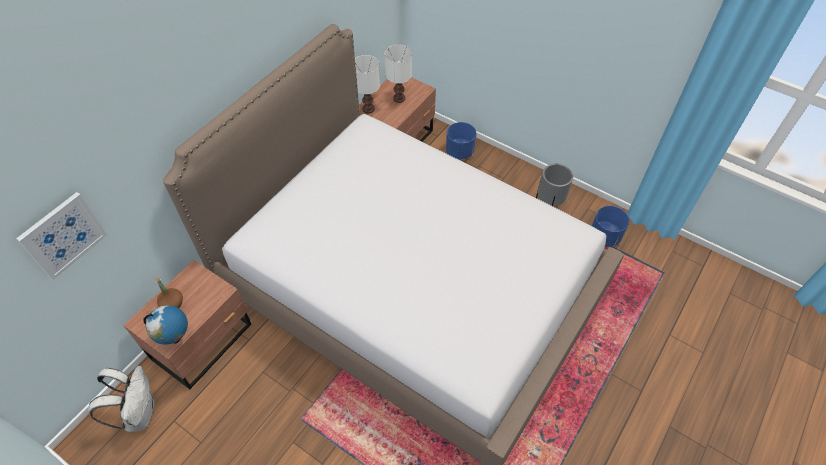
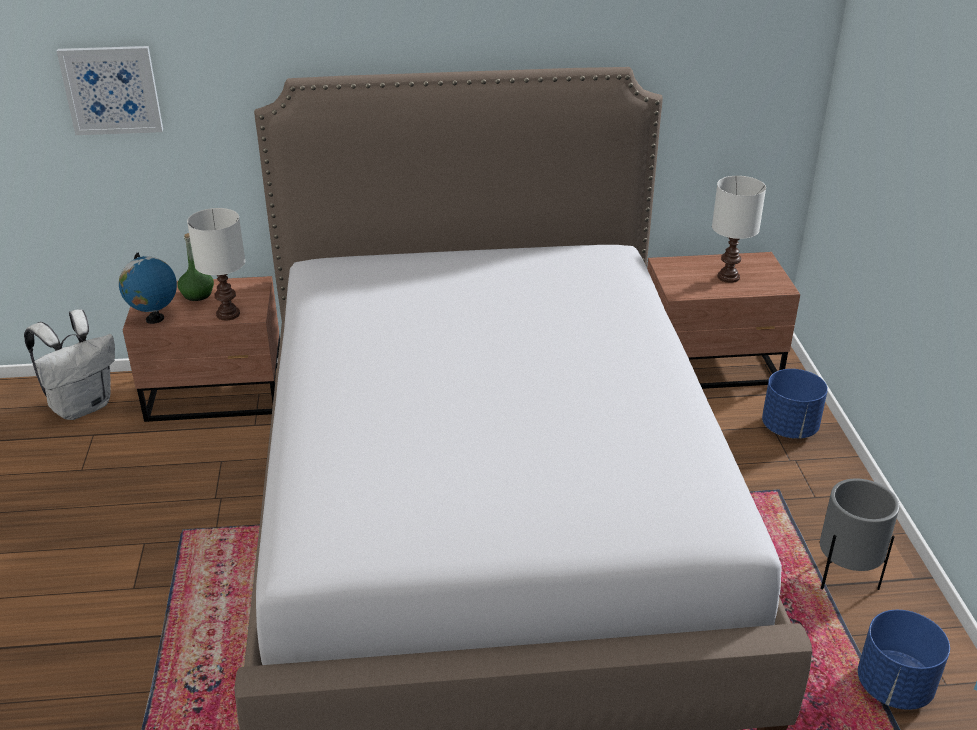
camera: 50 degrees right, 20 degrees down
brown bottle [156,278,183,308] -> green bottle [177,233,214,301]
white table lamp [355,55,380,114] -> white table lamp moved to [187,208,245,320]

